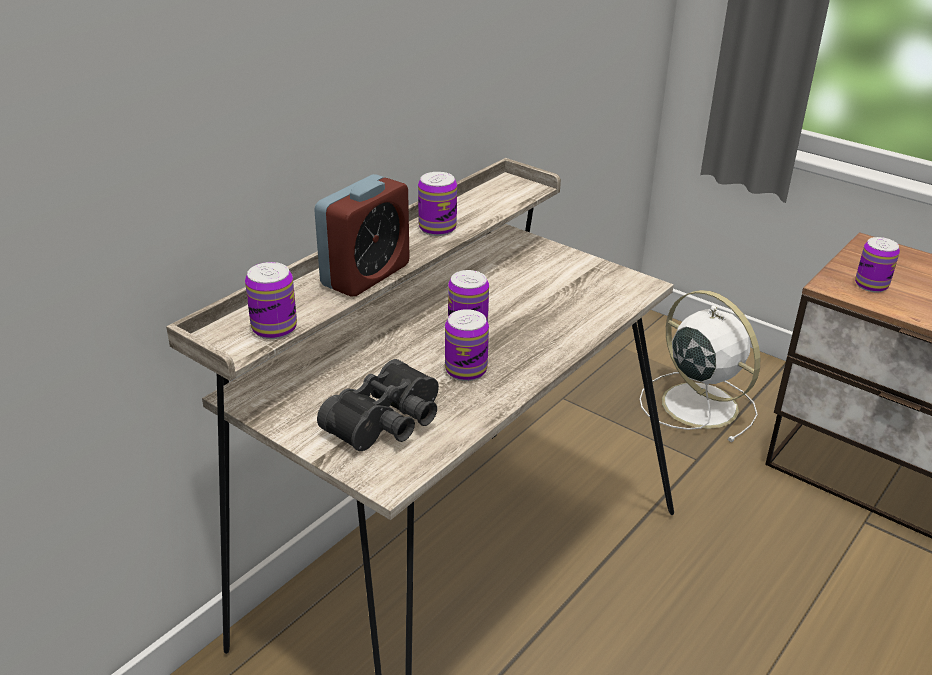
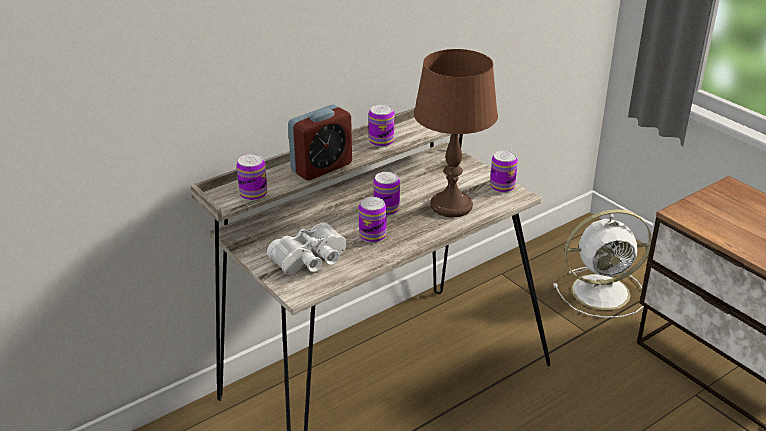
camera: 15 degrees right, 0 degrees up
black binoculars [317,359,439,451] -> white binoculars [267,222,347,274]
white fan [640,290,761,442] -> white fan turned 105 degrees clockwise [553,209,652,318]
can [855,237,900,293] -> can moved to [490,150,518,193]
none -> brown table lamp [414,49,498,217]

